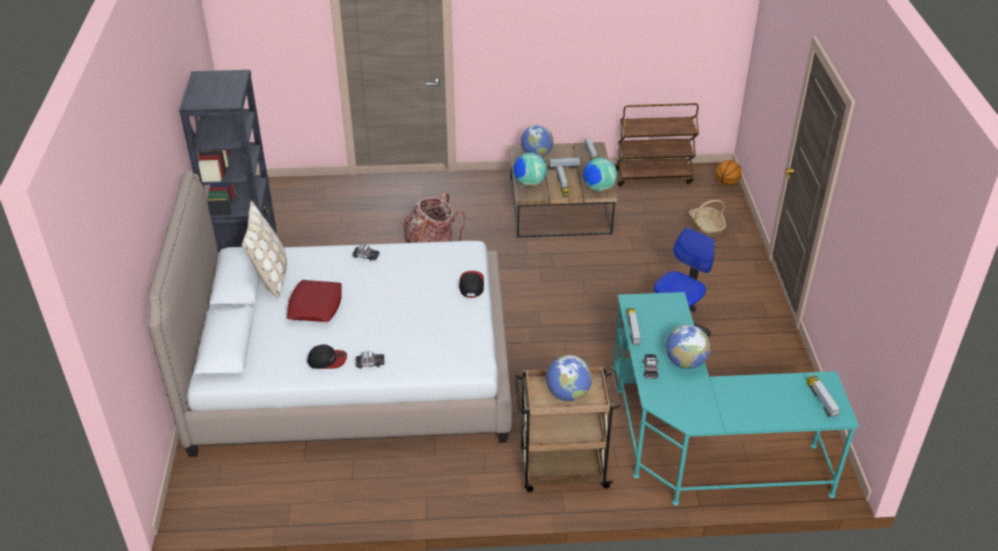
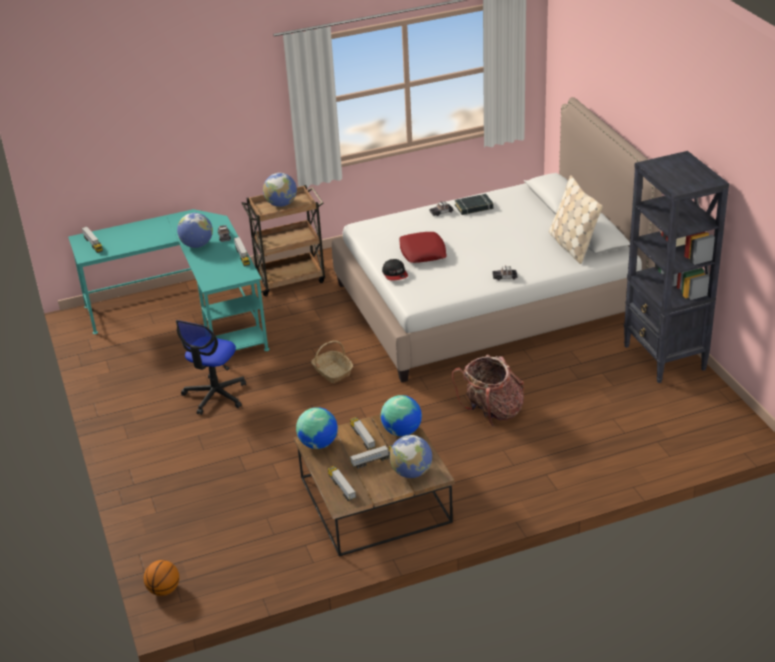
camera: 165 degrees right, 5 degrees down
red pillow [287,280,342,322] -> red pillow moved to [400,232,447,263]
cap [307,344,347,369] -> black book [455,194,493,215]
brown cart [615,103,699,186] -> none
basket [689,200,726,236] -> basket moved to [311,341,353,383]

